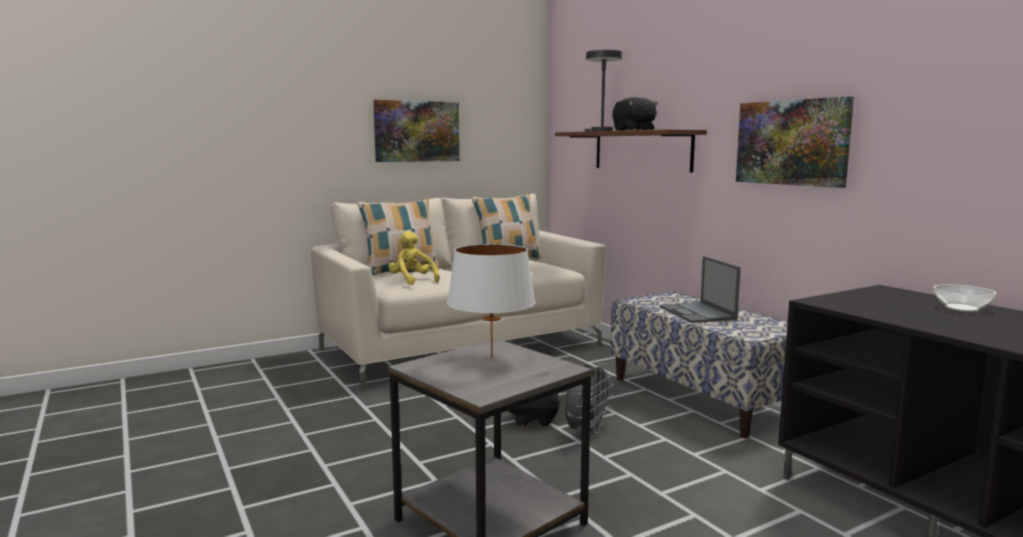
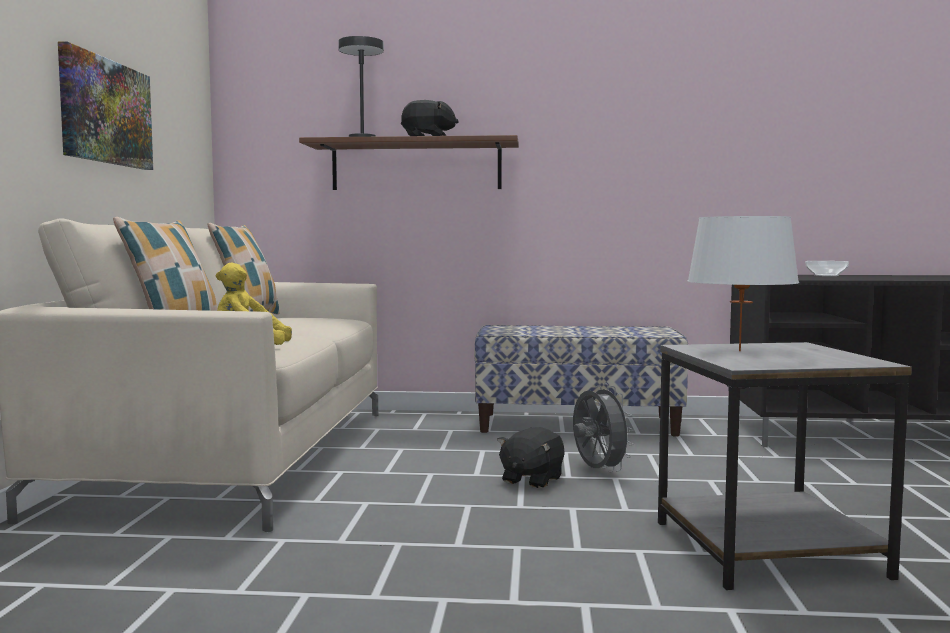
camera: 55 degrees left, 5 degrees down
laptop [659,256,741,323] -> none
picture [736,96,854,188] -> none

